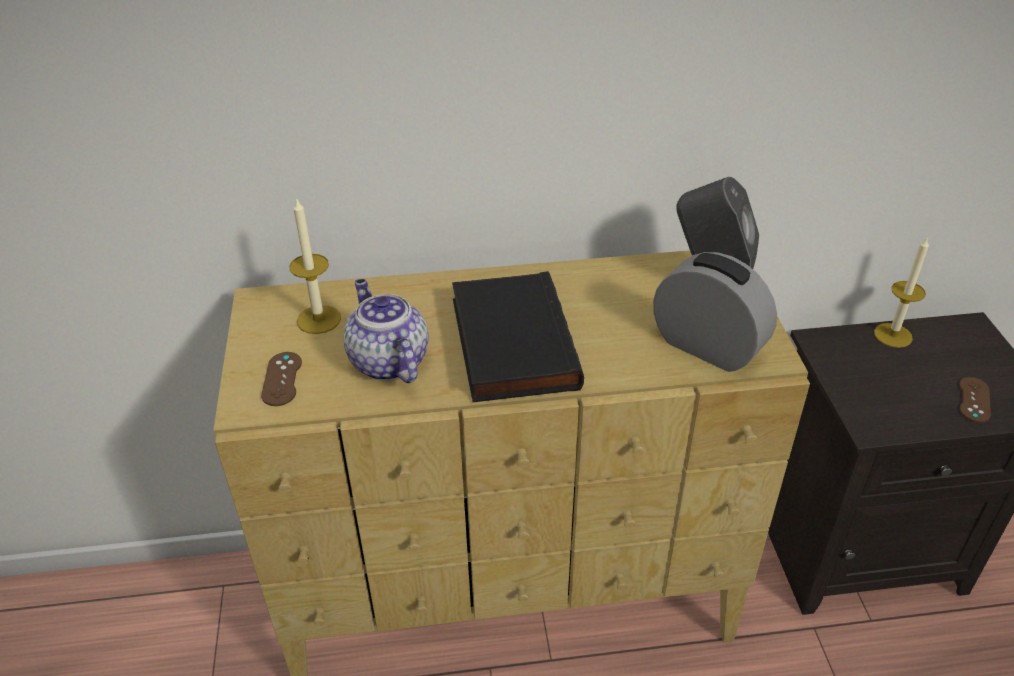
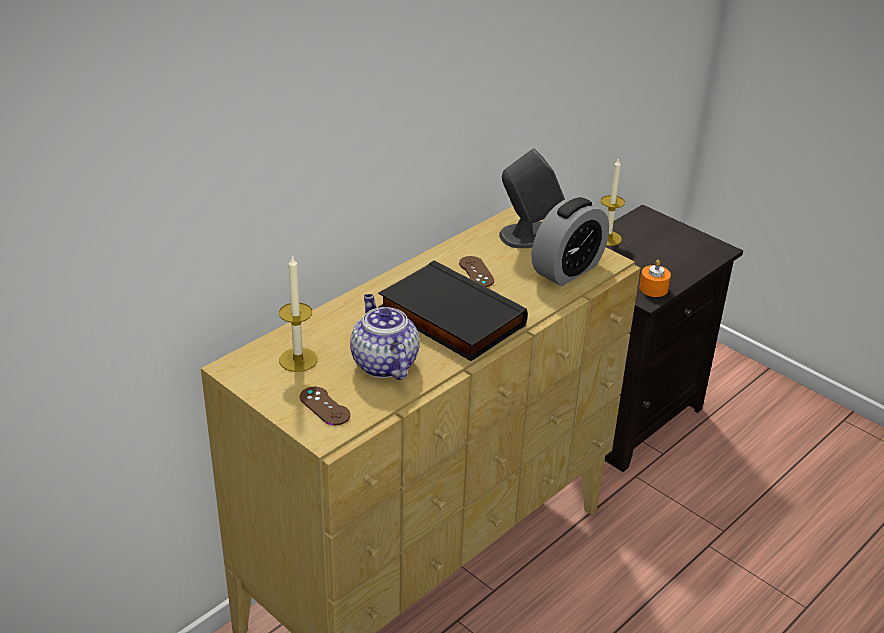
camera: 40 degrees left, 5 degrees down
teapot [344,279,429,383] -> teapot turned 45 degrees clockwise [350,294,419,380]
alarm clock [653,252,777,372] -> alarm clock turned 135 degrees clockwise [532,197,609,286]
brown game controller [959,377,991,423] -> brown game controller moved to [459,256,494,287]
none -> orange candle [639,260,671,297]

